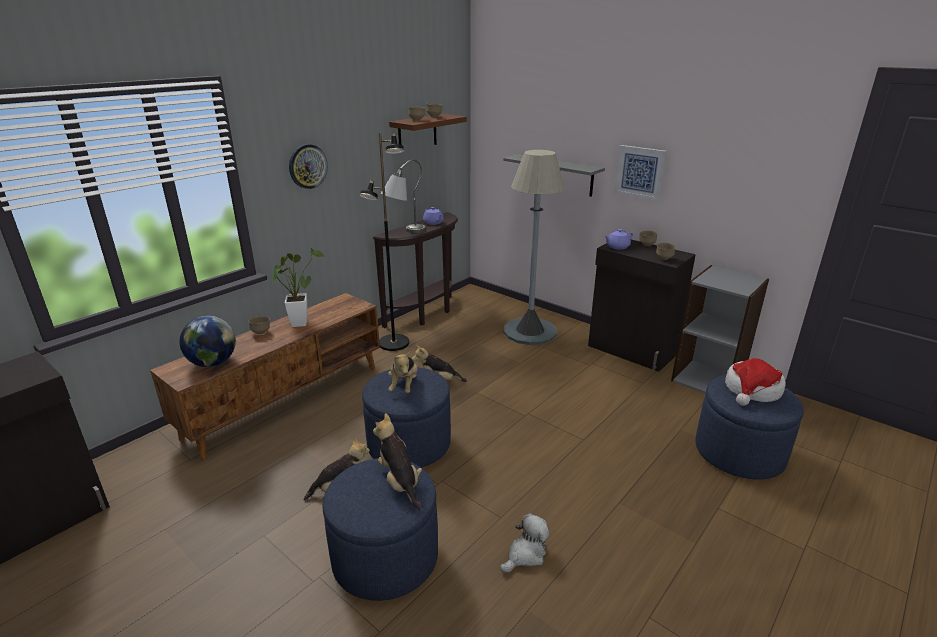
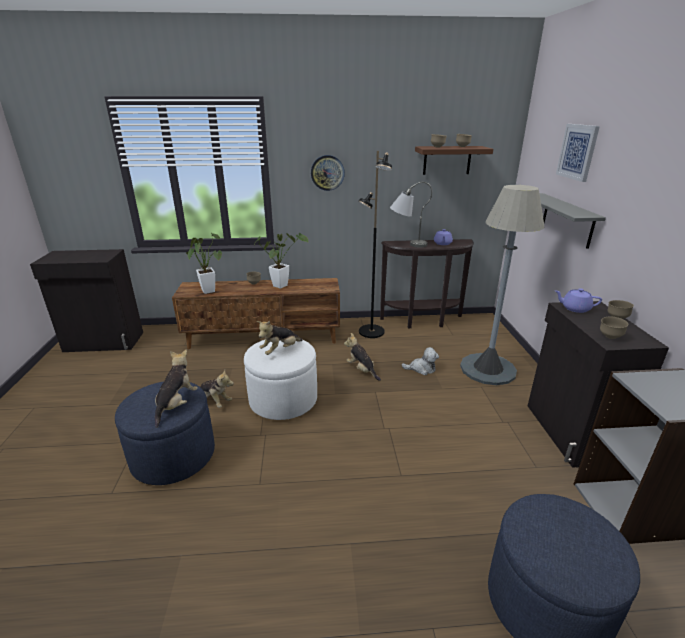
camera: 45 degrees right, 0 degrees up
globe [179,316,236,367] -> potted plant [186,233,222,294]
blue ottoman [362,367,451,468] -> white ottoman [244,340,317,420]
plush toy [500,513,549,573] -> plush toy moved to [402,347,439,375]
picture [614,145,667,201] -> picture moved to [556,124,600,182]
hat [725,358,786,406] -> none

